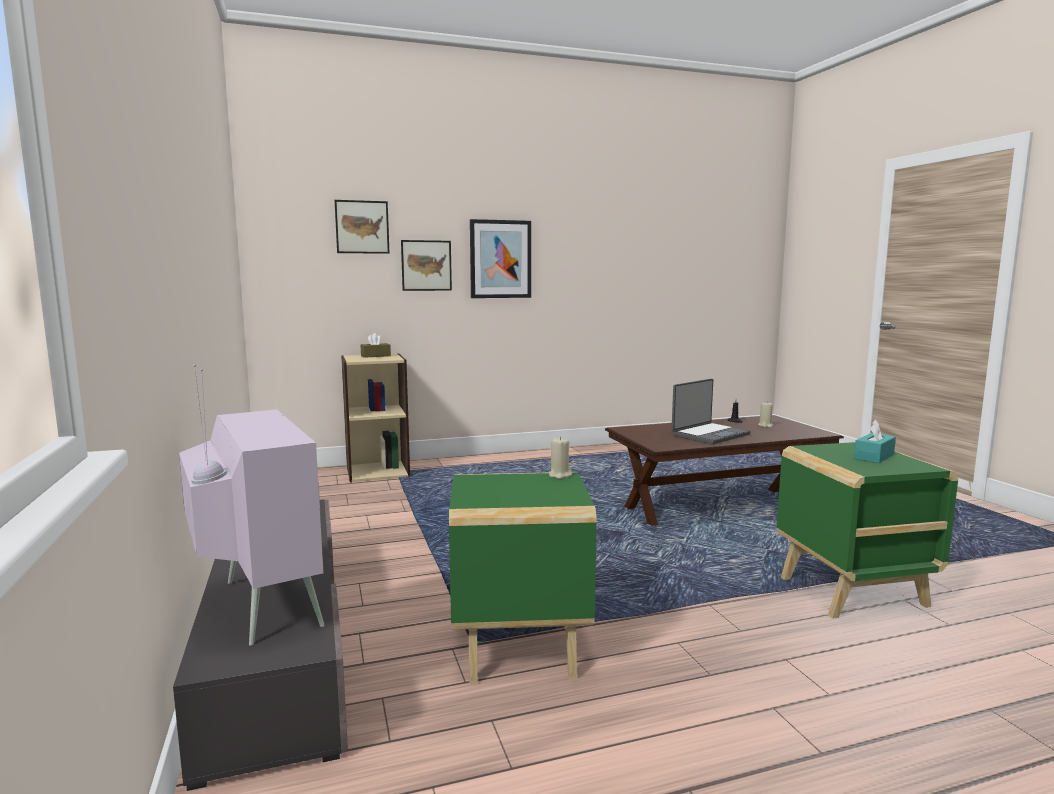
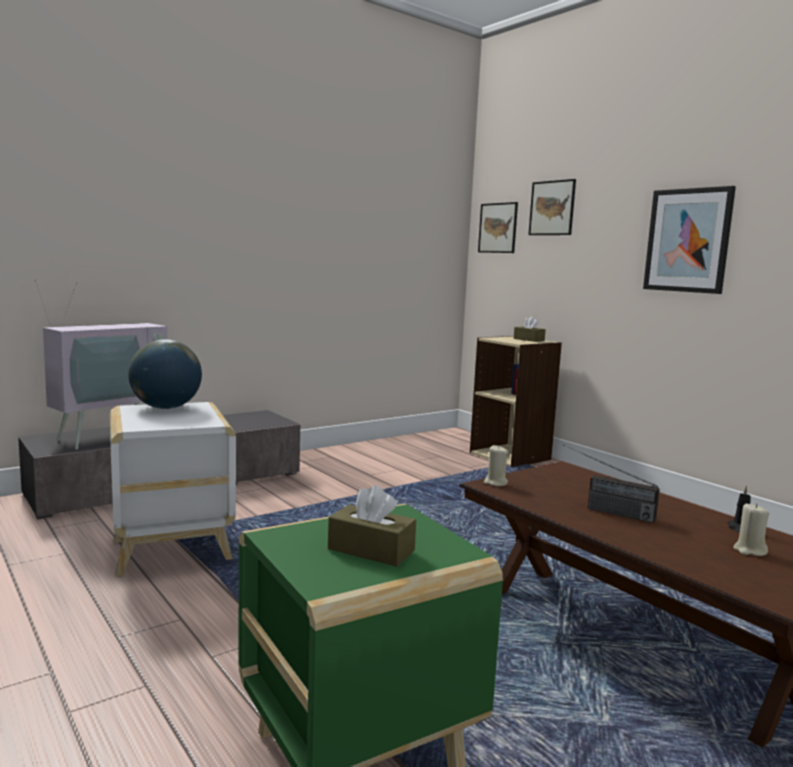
camera: 70 degrees right, 0 degrees up
picture [401,240,452,291] -> picture moved to [478,202,518,253]
green side table [449,472,597,684] -> white side table [110,402,236,577]
beige candle [549,437,572,479] -> beige candle moved to [484,445,508,486]
laptop [672,379,751,444] -> radio [563,444,660,523]
turquoise tissue box [854,420,896,463] -> brown tissue box [328,485,416,567]
none -> globe [128,339,202,409]

